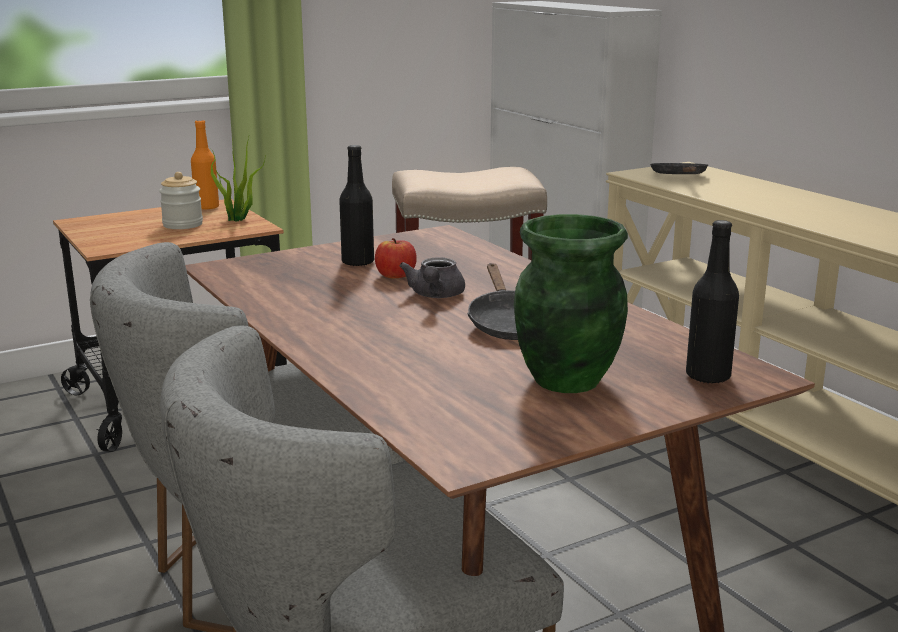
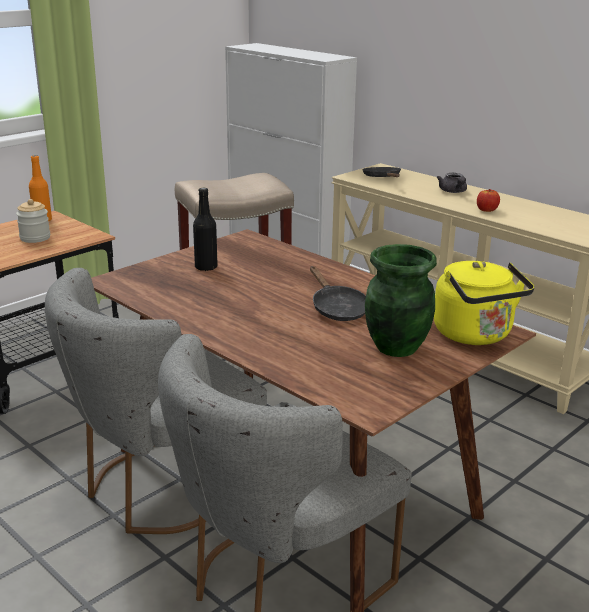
camera: 15 degrees left, 5 degrees up
potted plant [210,137,265,222] -> none
apple [375,238,417,278] -> apple moved to [477,189,500,212]
grey teapot [399,258,465,298] -> grey teapot moved to [437,173,467,193]
black bottle [686,220,739,383] -> yellow kettle [434,261,535,345]

